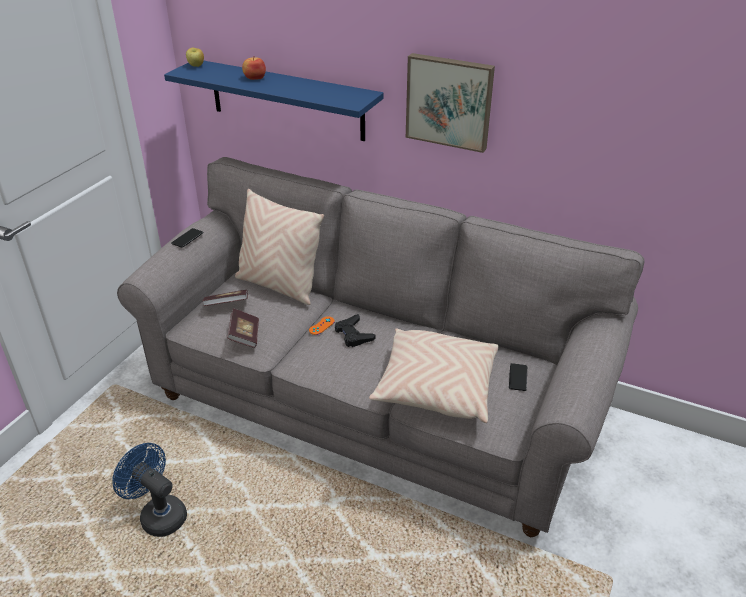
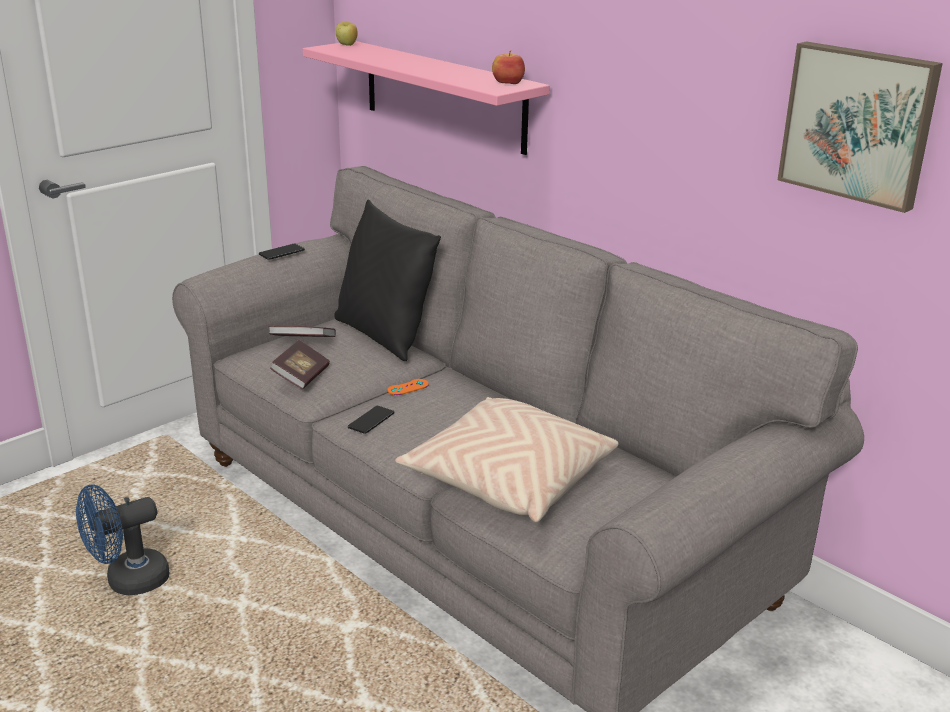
camera: 20 degrees right, 10 degrees down
blue fan [112,443,187,537] -> blue fan turned 90 degrees counterclockwise [76,485,169,595]
blue shelf [164,61,384,141] -> pink shelf [303,41,550,155]
beige pillow [235,189,324,305] -> black pillow [335,200,441,361]
apple [242,57,266,80] -> apple moved to [492,50,525,84]
black game controller [335,314,375,347] -> none
picture [406,53,495,153] -> picture moved to [778,41,943,213]
phone [509,363,527,391] -> phone moved to [348,406,395,434]

